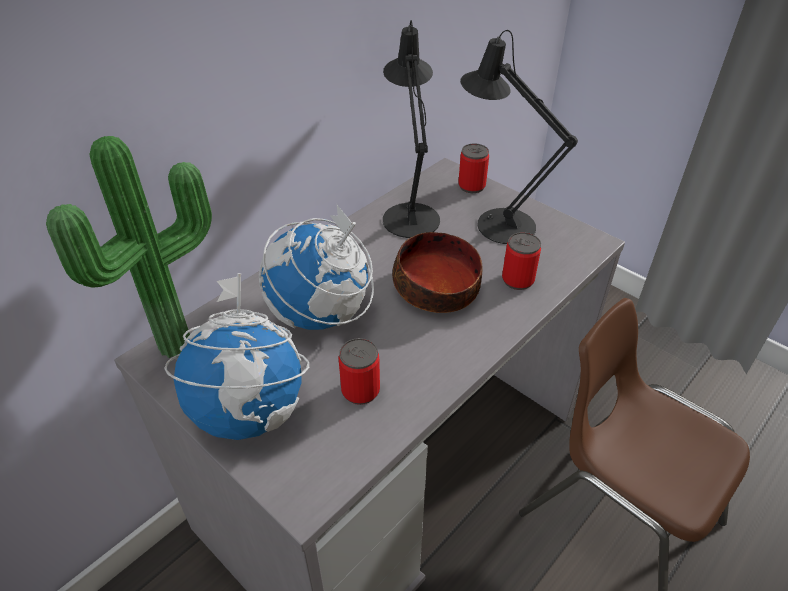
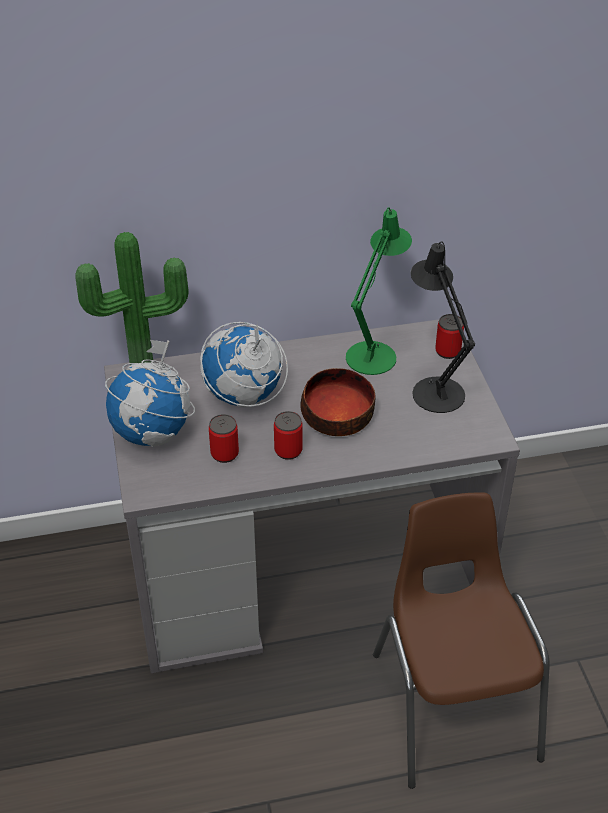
camera: 35 degrees right, 0 degrees up
black table lamp [383,20,440,238] -> green table lamp [346,207,412,375]
can [502,232,541,290] -> can moved to [274,411,303,460]

